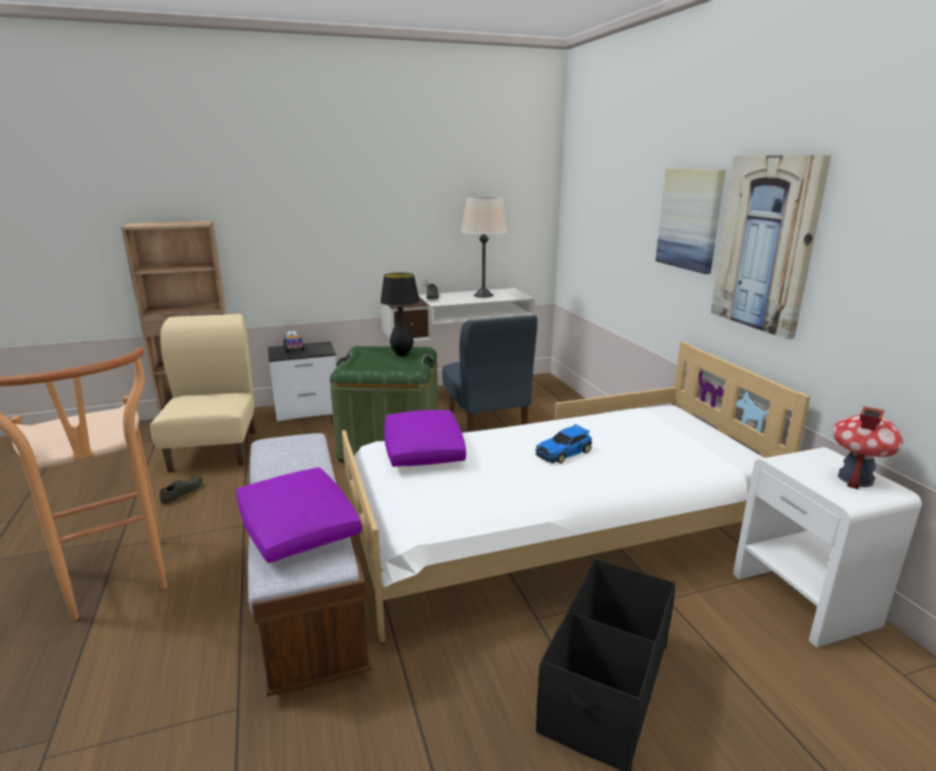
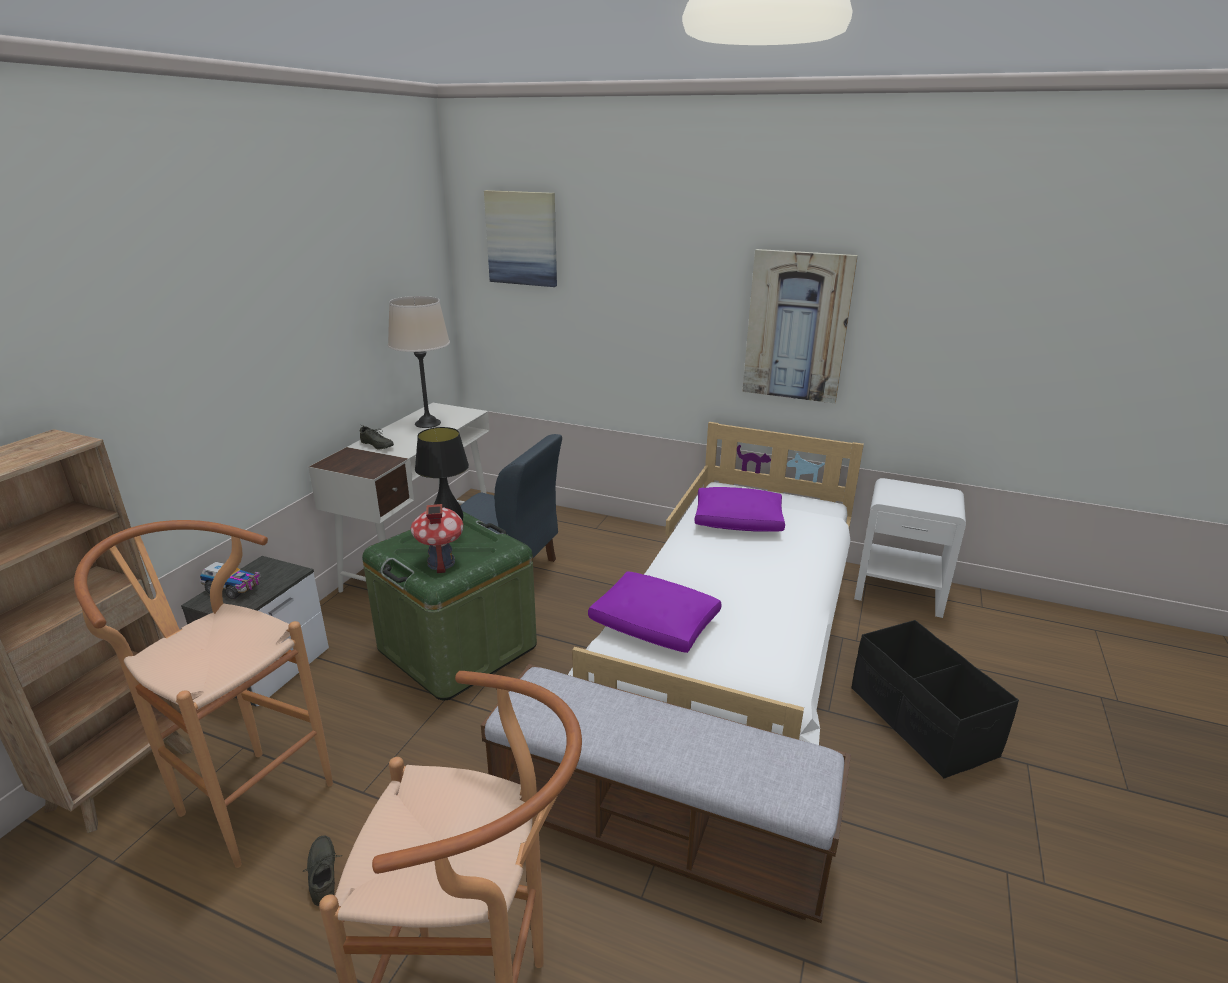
camera: 50 degrees left, 5 degrees up
beige chair [150,314,256,472] -> brown stool [74,520,333,868]
purple pillow [236,467,362,563] -> purple pillow moved to [694,487,785,531]
toy car [535,424,592,463] -> none
picture [655,168,726,274] -> picture moved to [484,190,557,287]
toy house [833,406,903,489] -> toy house moved to [411,504,463,573]

